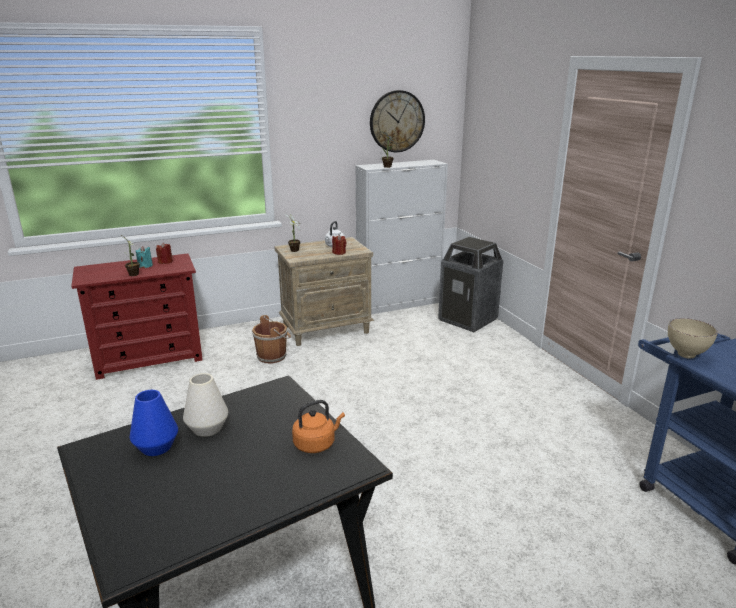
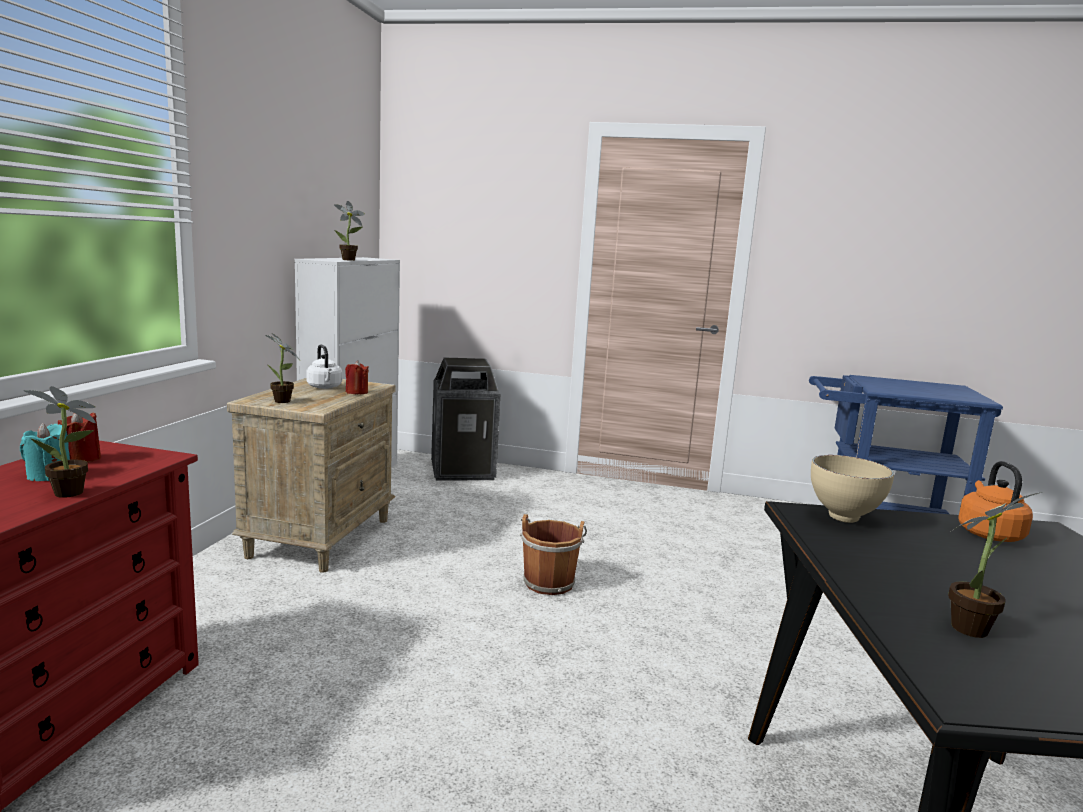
camera: 55 degrees left, 10 degrees down
blue vase [130,390,178,456] -> potted plant [948,492,1042,638]
white vase [183,373,228,437] -> none
brown bucket [252,315,291,363] -> brown bucket moved to [520,514,587,595]
wall clock [370,90,425,152] -> none
beige bowl [668,318,718,359] -> beige bowl moved to [811,455,894,523]

